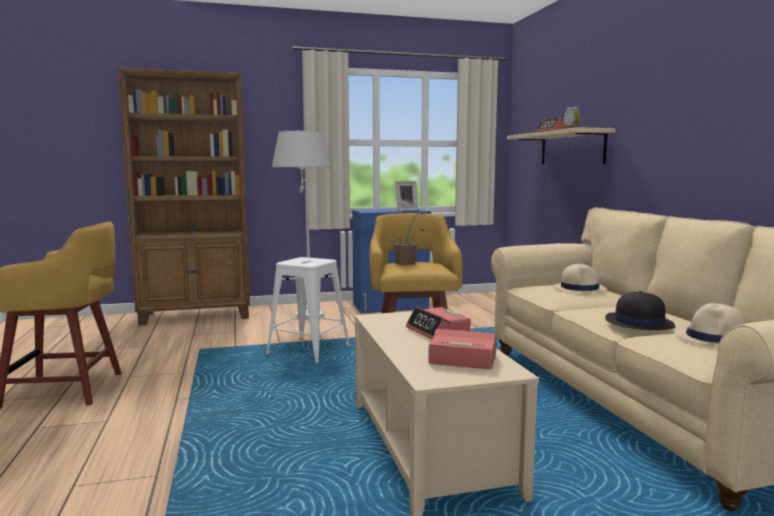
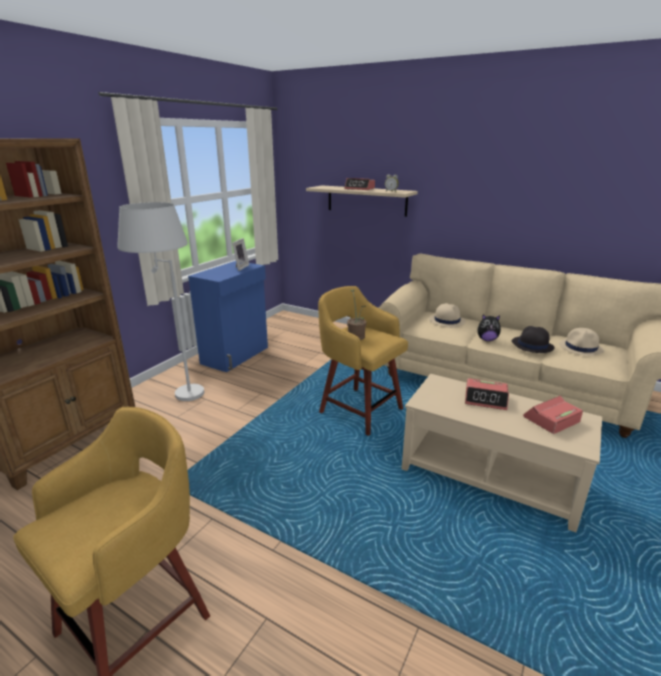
camera: 45 degrees left, 15 degrees up
white stool [266,257,350,363] -> none
none -> plush toy [477,315,501,341]

